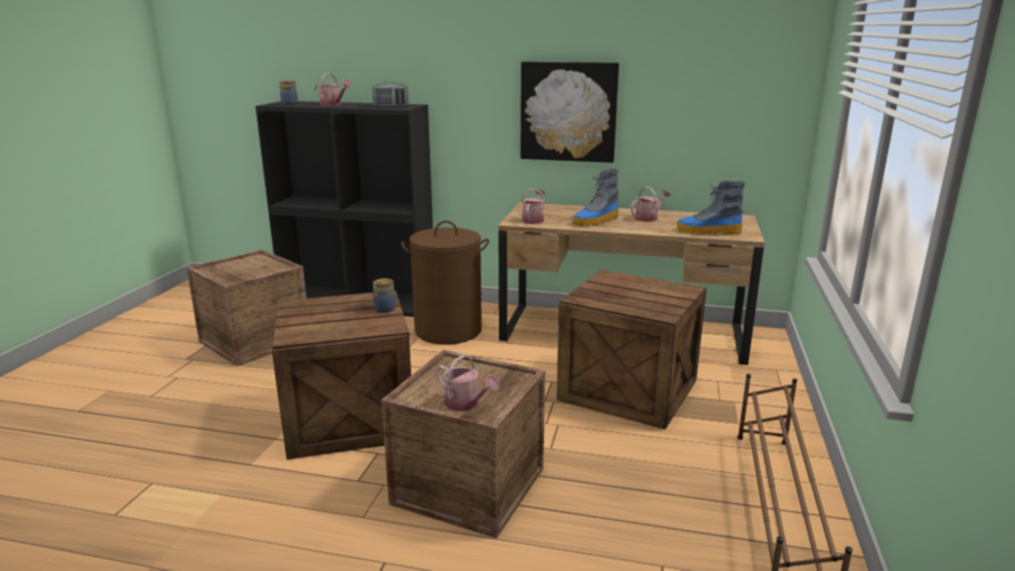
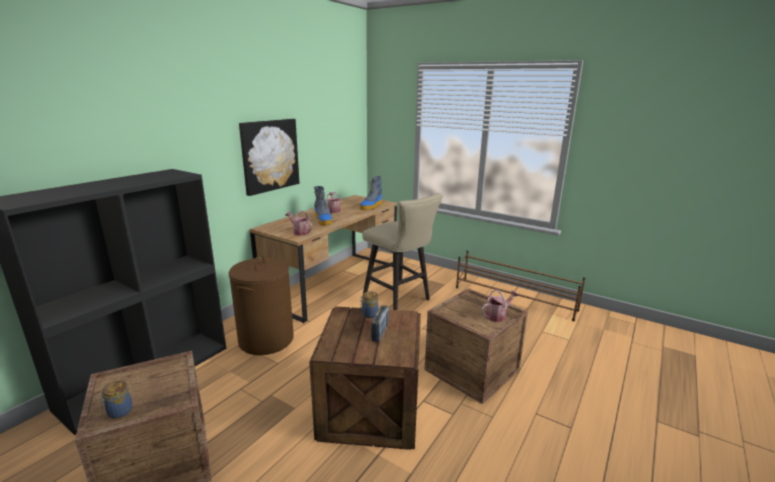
camera: 70 degrees left, 0 degrees up
jar [280,80,298,105] -> jar moved to [99,381,133,419]
watering can [314,73,352,106] -> none
radio [372,83,409,107] -> radio moved to [371,305,389,342]
crate [557,270,707,429] -> beige stool [362,193,443,310]

